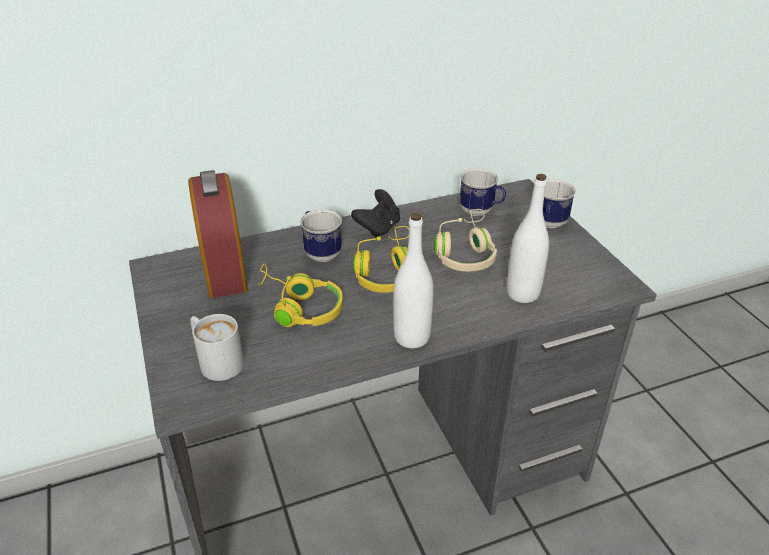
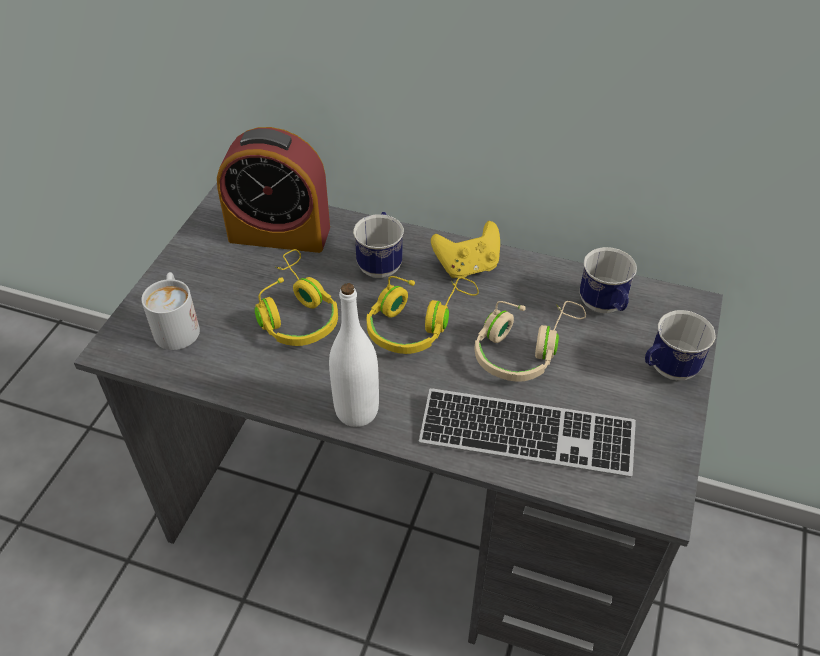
camera: 40 degrees right, 10 degrees up
alarm clock [188,170,248,298] -> alarm clock turned 105 degrees counterclockwise [217,127,330,253]
black game controller [351,189,400,237] -> yellow game controller [431,221,500,278]
white bottle [507,174,549,303] -> keyboard [419,388,636,478]

